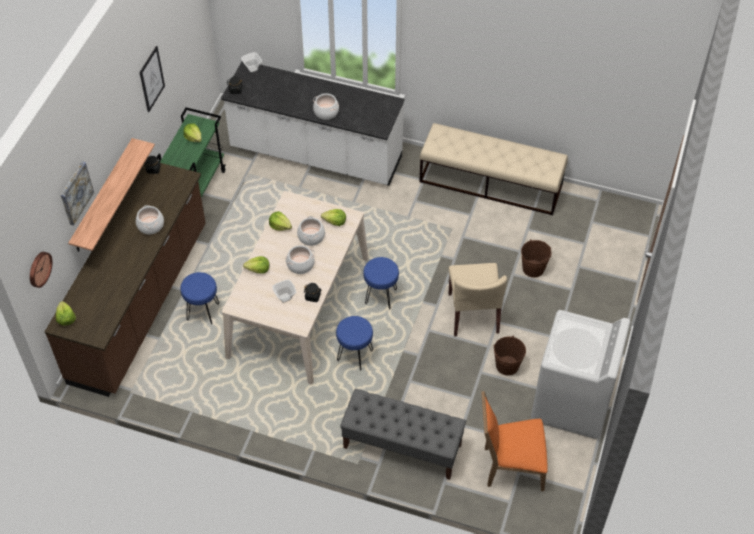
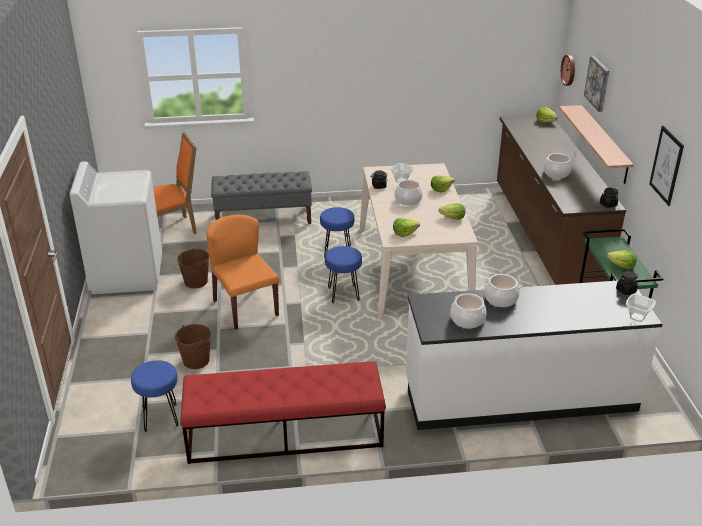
camera: 155 degrees right, 20 degrees down
blue stool [180,272,219,324] -> blue stool moved to [131,360,179,432]
cooking pot [297,216,325,246] -> cooking pot moved to [450,293,487,328]
beige bench [419,123,568,216] -> red bench [180,361,386,464]
beige chair [449,263,507,336] -> orange chair [206,215,279,330]

